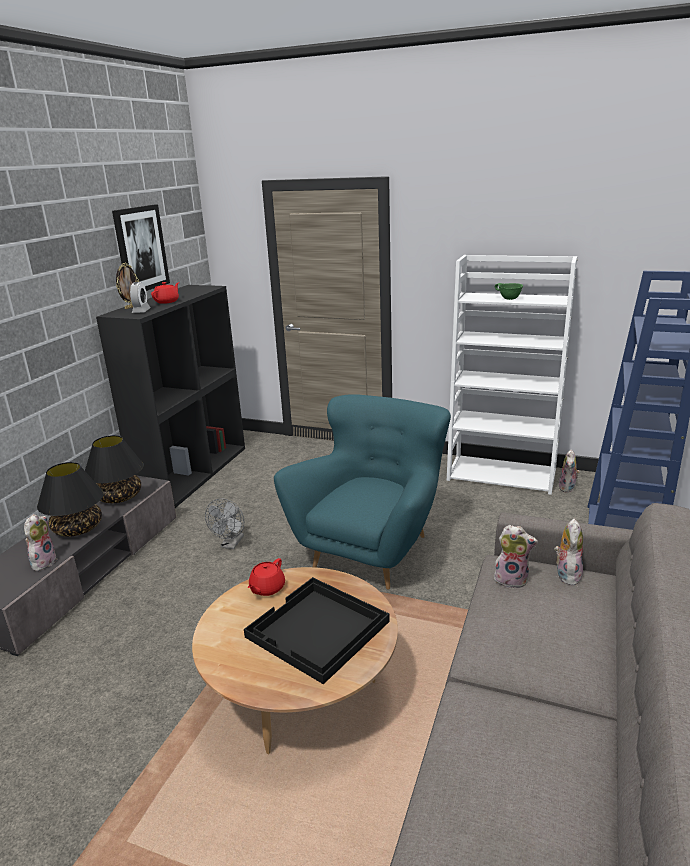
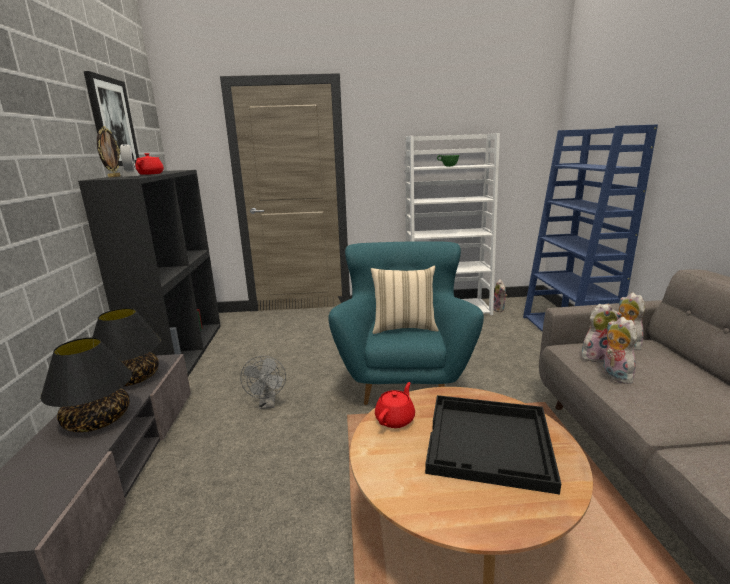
camera: 25 degrees left, 5 degrees down
plush toy [24,514,57,571] -> plush toy moved to [603,317,637,384]
red teapot [248,558,285,596] -> red teapot turned 150 degrees counterclockwise [375,382,415,428]
none -> beige pillow [371,266,439,334]

